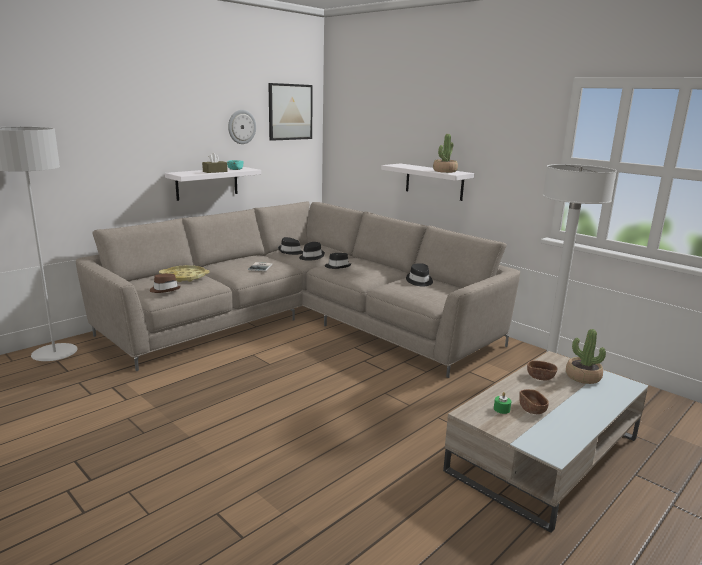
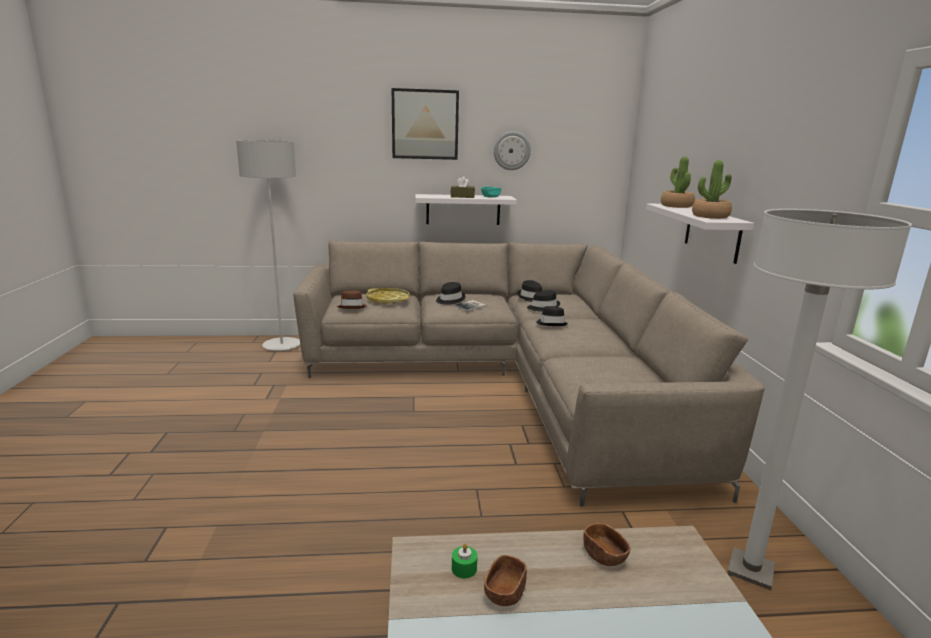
camera: 40 degrees right, 0 degrees up
picture [268,83,313,141] -> picture moved to [392,88,459,160]
black hat [406,263,433,286] -> black hat moved to [436,282,465,305]
potted plant [566,329,606,384] -> potted plant moved to [661,157,695,208]

